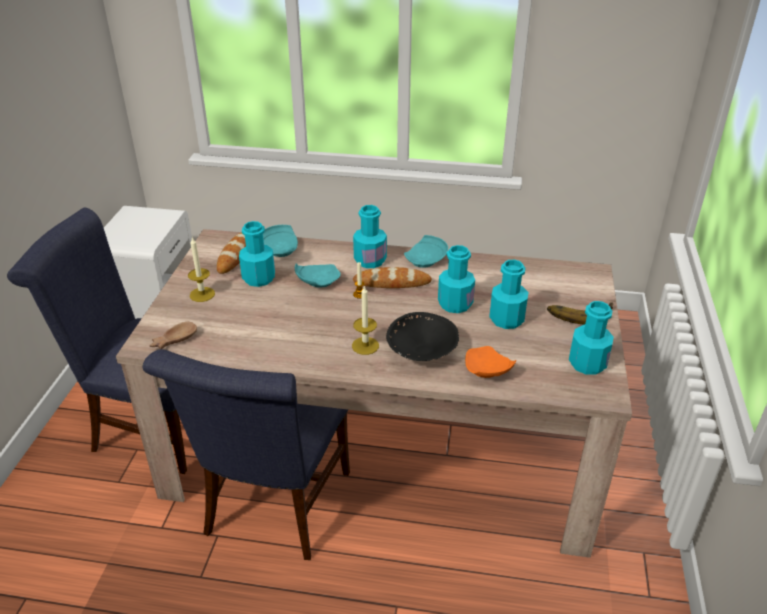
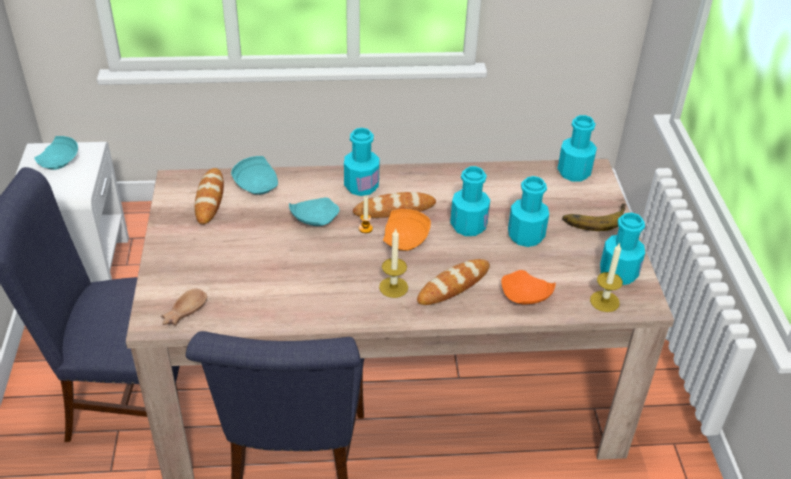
camera: 15 degrees left, 5 degrees up
candle [188,237,215,302] -> candle moved to [590,242,623,312]
turquoise bottle [239,221,275,287] -> turquoise bottle moved to [557,115,597,182]
black bowl [386,312,459,361] -> bread [417,259,490,305]
turquoise plate [404,235,448,268] -> turquoise plate moved to [35,136,78,170]
none -> orange plate [383,209,431,251]

